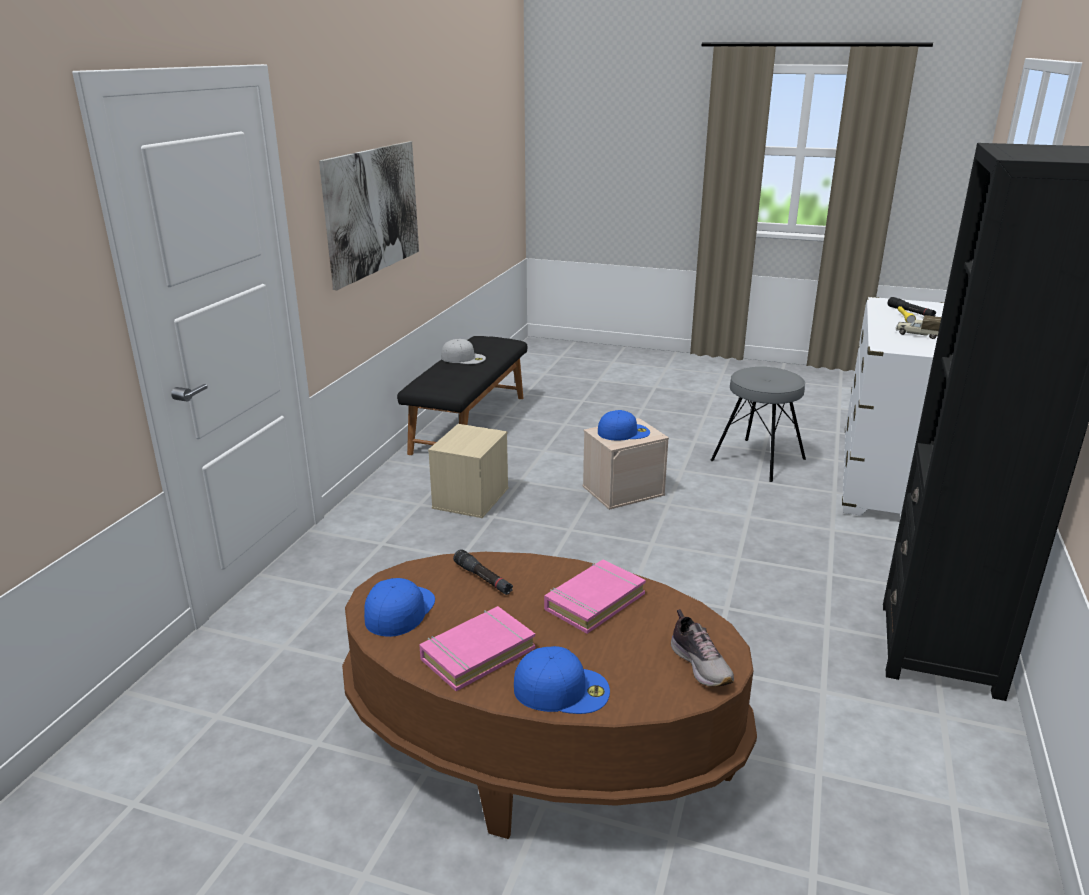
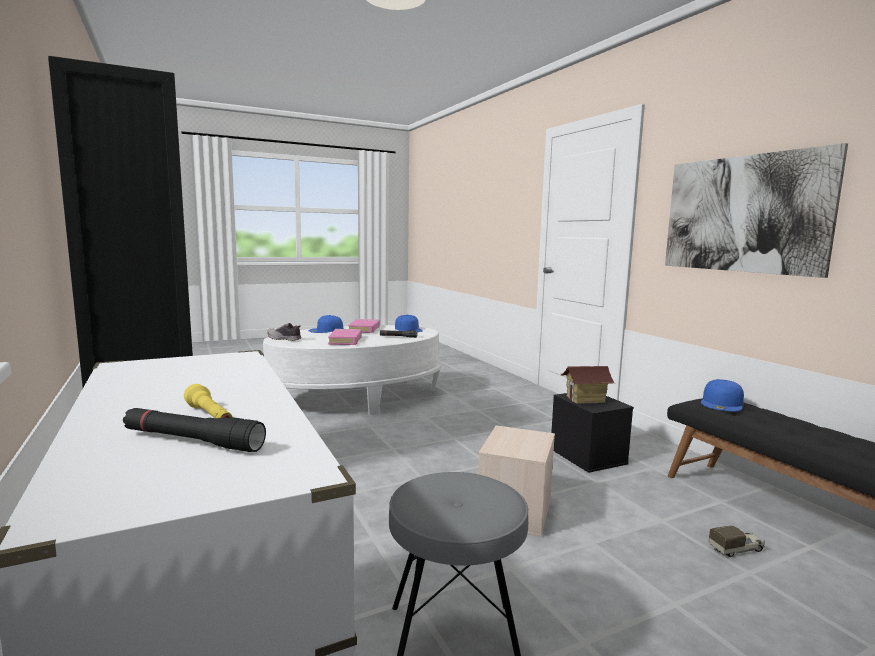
camera: 135 degrees right, 15 degrees down
brown coffee table [342,552,757,839] -> white coffee table [263,325,443,415]
beige storage box [428,424,509,518] -> black storage box [551,393,634,473]
white cap [441,339,486,364] -> none
blue cap [598,410,650,440] -> blue cap moved to [701,379,744,412]
toy truck [895,315,941,339] -> toy truck moved to [709,526,765,557]
none -> toy house [561,366,615,404]

